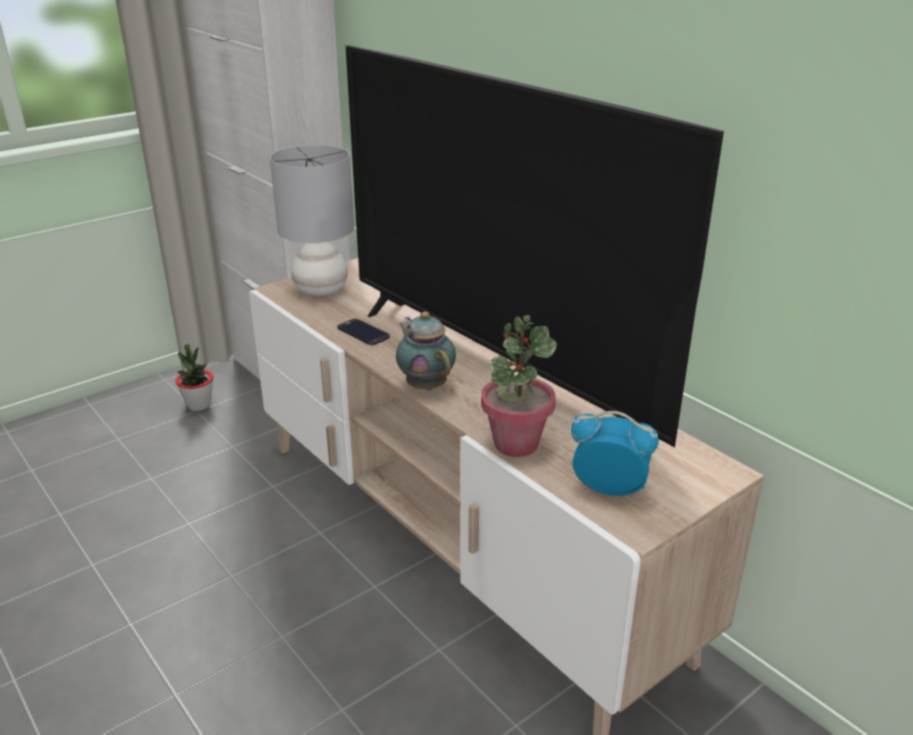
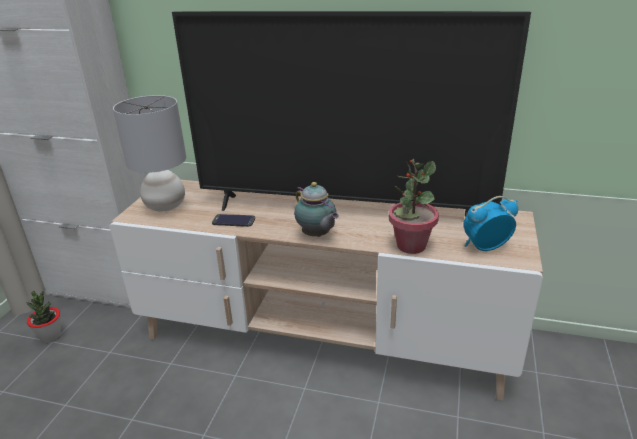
camera: 35 degrees left, 0 degrees up
teapot [396,312,456,390] -> teapot turned 150 degrees counterclockwise [294,182,339,237]

